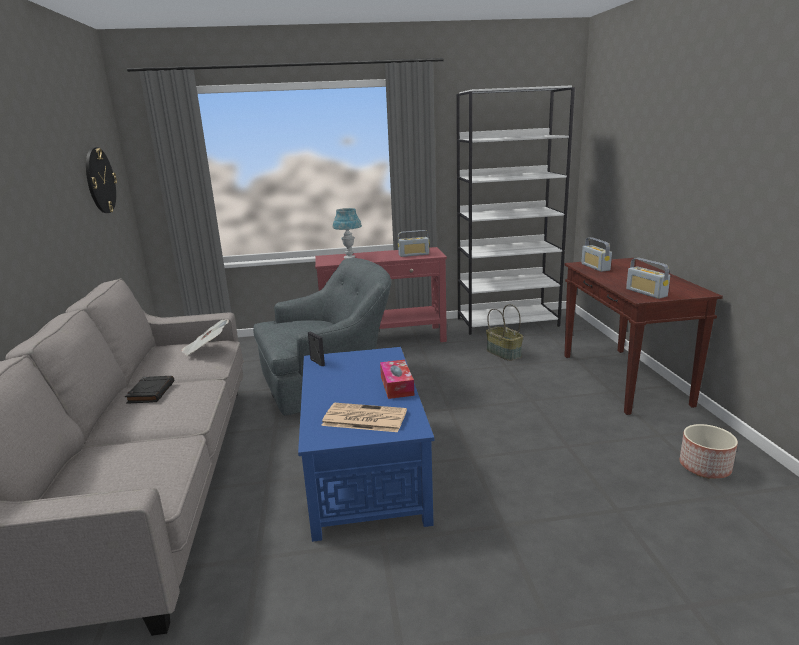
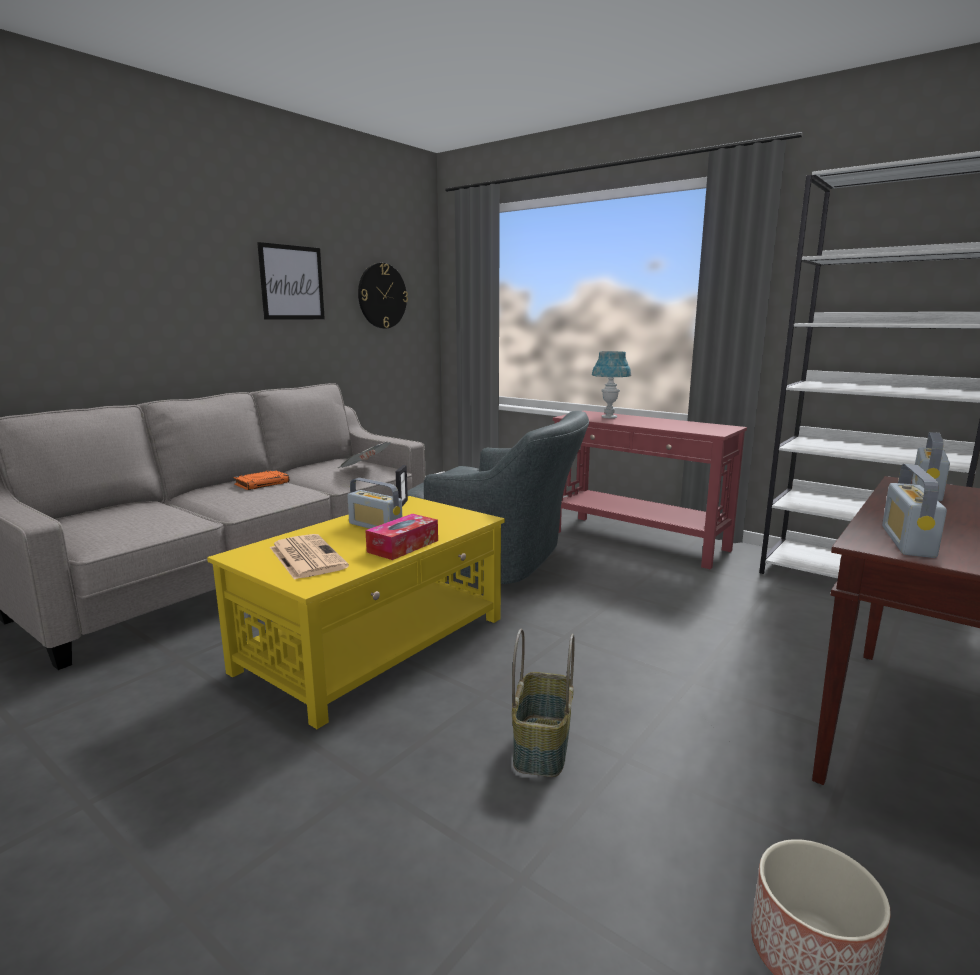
camera: 45 degrees right, 5 degrees down
black book [125,376,174,404] -> orange book [234,470,289,490]
blue coffee table [298,347,434,542] -> yellow coffee table [207,496,505,729]
radio [398,230,430,257] -> radio moved to [347,478,402,529]
basket [486,304,523,361] -> basket moved to [512,629,575,777]
none -> picture [257,242,325,320]

